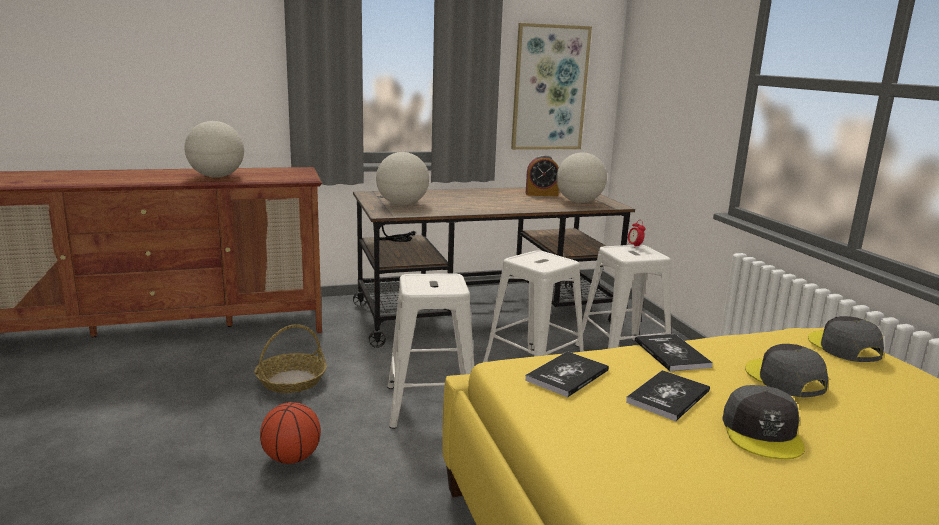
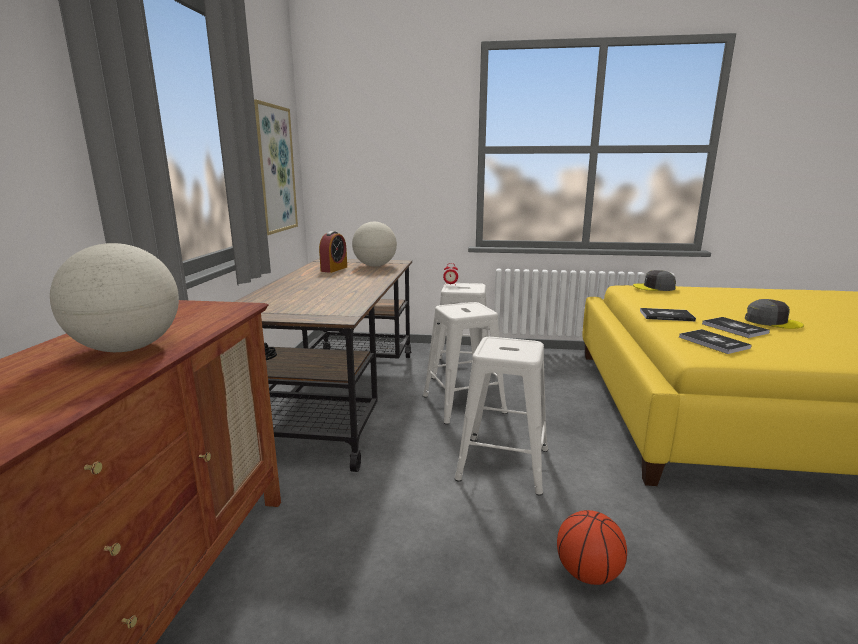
camera: 65 degrees left, 0 degrees up
basket [255,324,327,393] -> none
globe [376,152,429,205] -> none
grey cap [745,344,828,397] -> none

